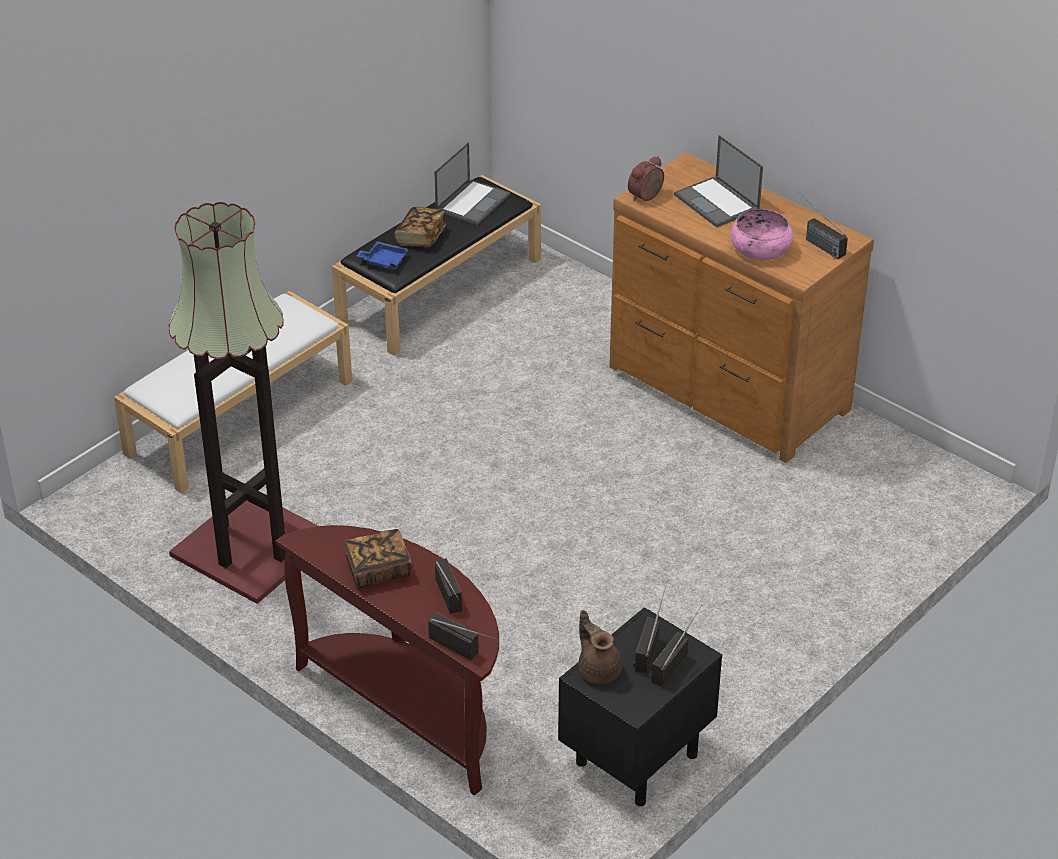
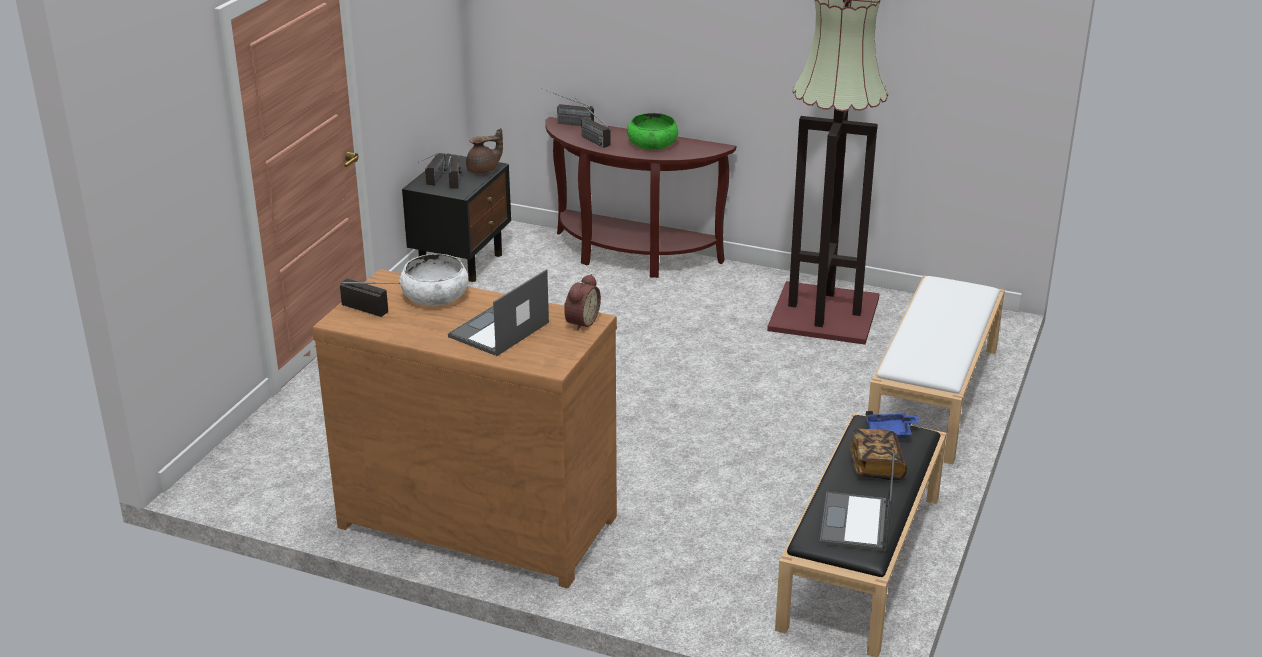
camera: 160 degrees right, 10 degrees down
book [344,529,412,589] -> green bowl [627,113,678,150]
brown teapot [579,610,623,684] -> brown teapot turned 60 degrees counterclockwise [466,128,503,173]
laptop [674,135,763,227] -> laptop turned 90 degrees counterclockwise [448,269,549,356]
pink bowl [731,209,793,260] -> white bowl [400,254,468,306]

